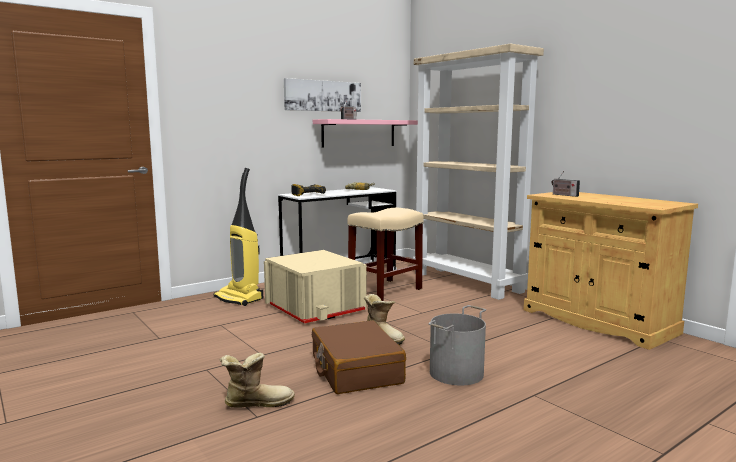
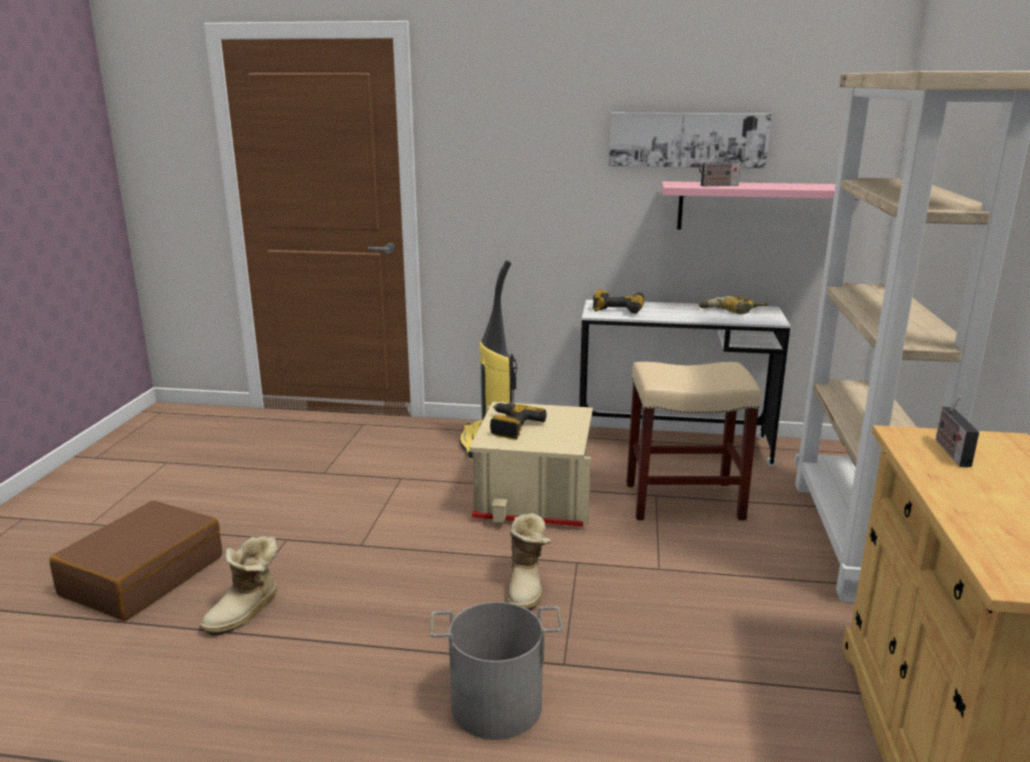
camera: 45 degrees right, 10 degrees up
boot [220,352,295,408] -> boot turned 90 degrees clockwise [200,536,278,636]
brown suitcase [312,320,406,394] -> brown suitcase moved to [49,500,222,621]
none -> power drill [490,403,547,439]

